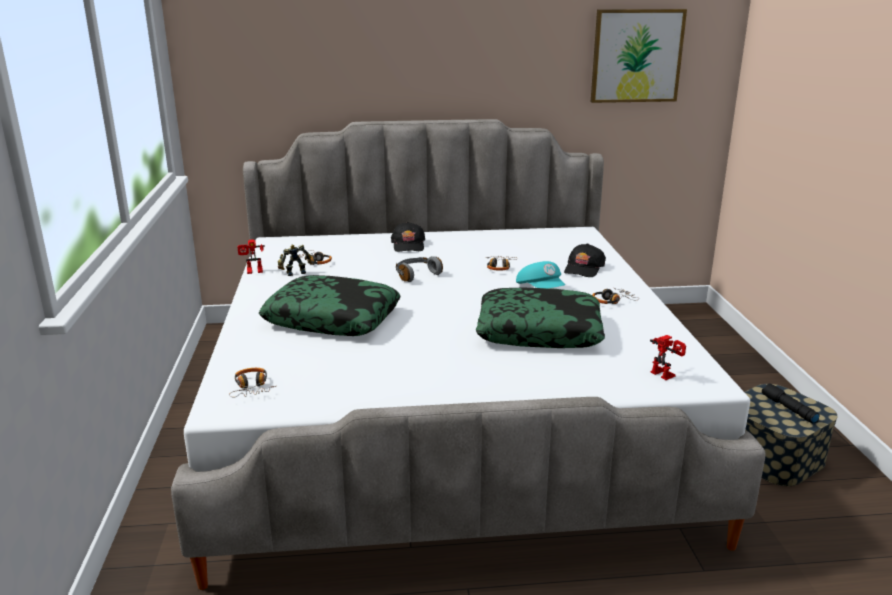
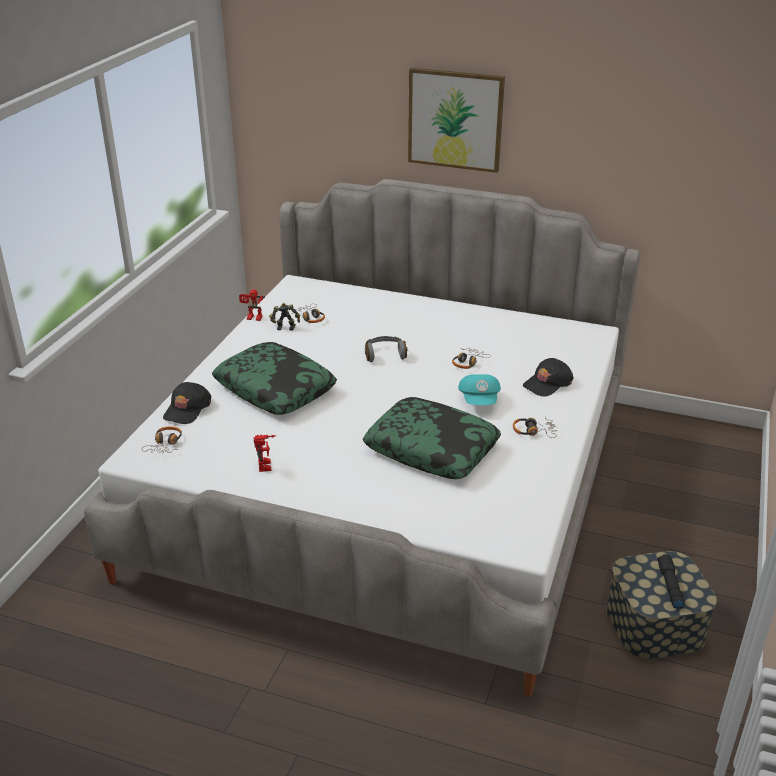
camera: 25 degrees right, 10 degrees up
black cap [391,222,425,252] -> black cap moved to [163,382,211,424]
picture [591,9,687,103] -> picture moved to [408,68,505,173]
toy robot [650,335,686,380] -> toy robot moved to [254,434,276,472]

